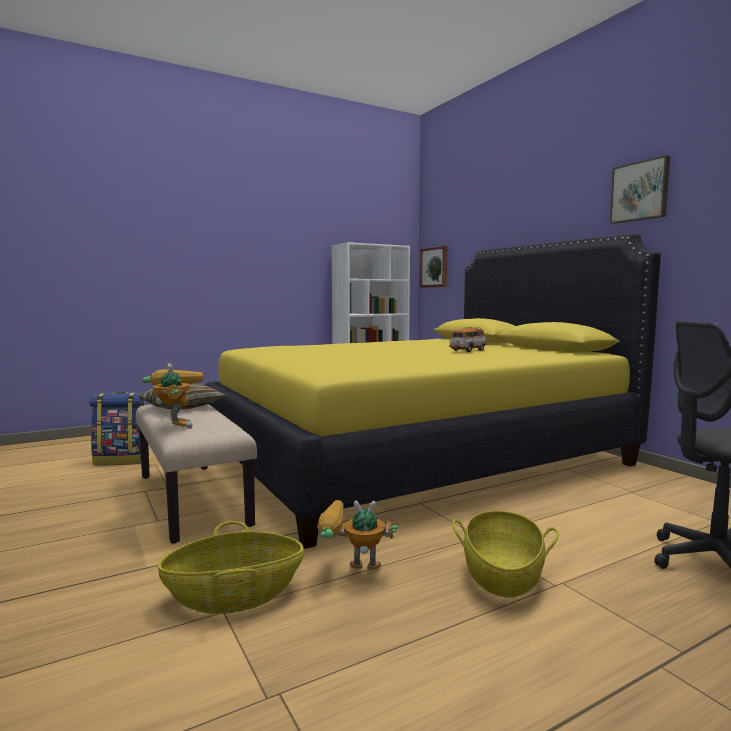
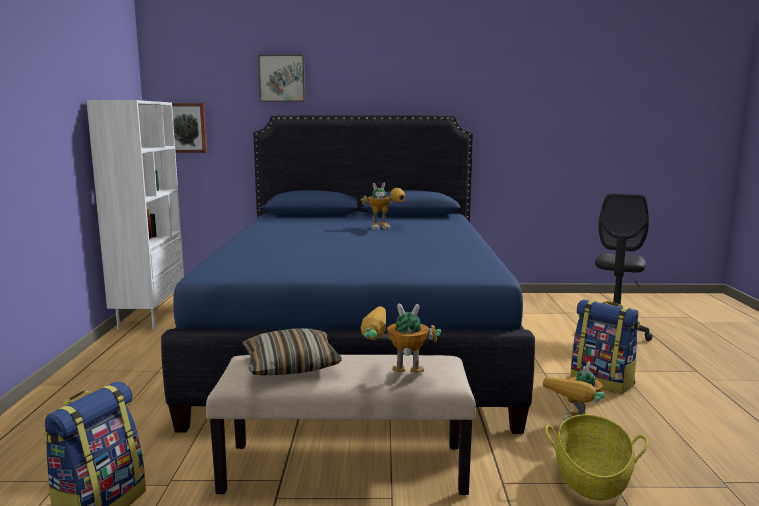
camera: 60 degrees left, 5 degrees up
yellow bed [205,234,661,549] -> blue bed [161,115,535,434]
toy car [449,327,486,352] -> toy robot [361,183,406,230]
basket [452,510,559,598] -> backpack [571,299,640,394]
picture [609,155,670,224] -> picture moved to [258,55,305,102]

